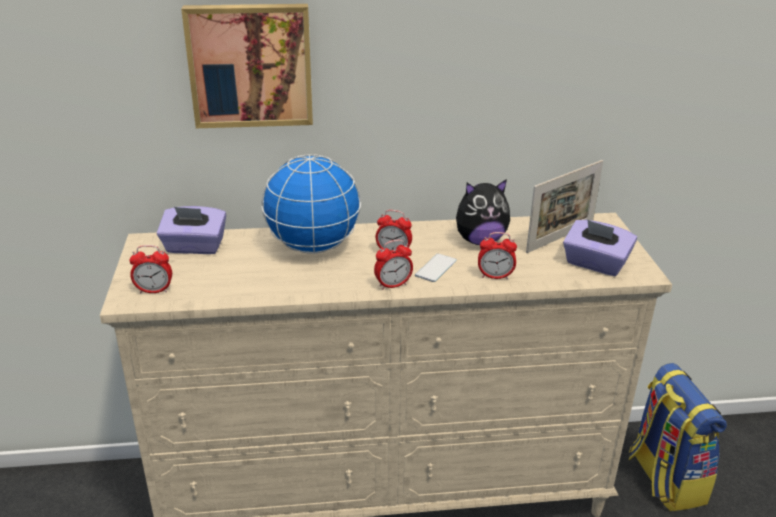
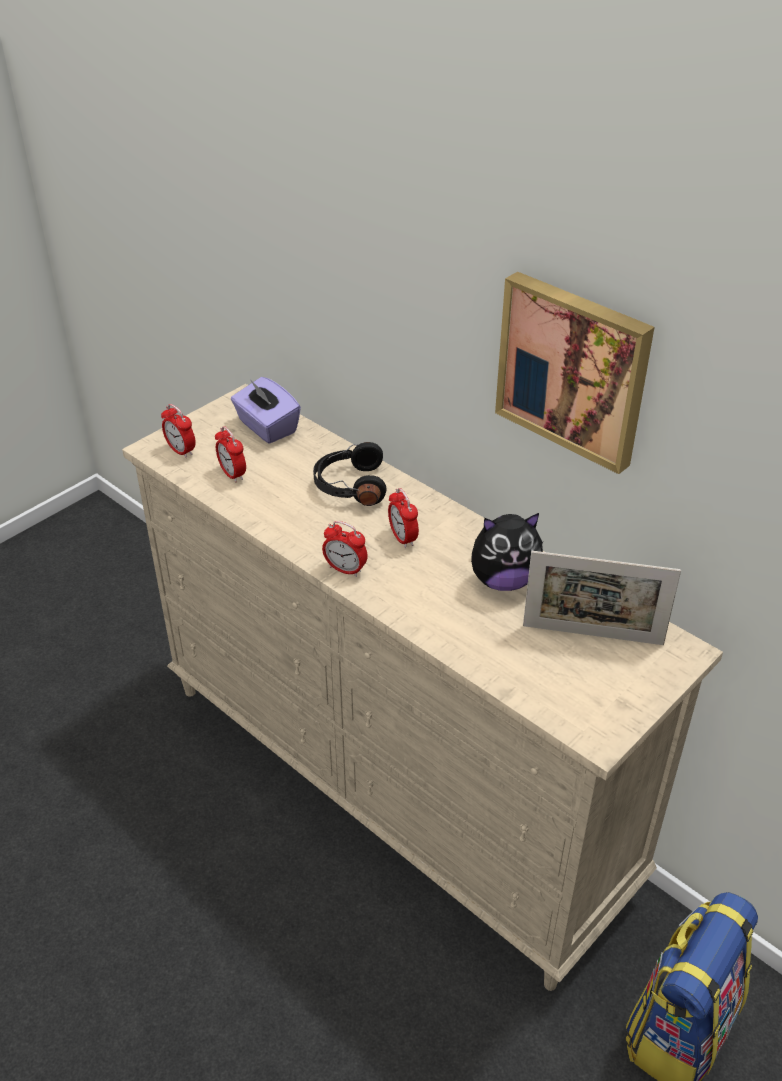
camera: 50 degrees right, 10 degrees up
picture [181,4,313,128] -> picture moved to [495,272,655,474]
globe [262,154,361,254] -> black headphones [313,442,386,506]
phone [415,254,457,282] -> none
plush toy [456,179,510,245] -> plush toy turned 45 degrees counterclockwise [471,513,543,591]
alarm clock [478,232,517,279] -> alarm clock moved to [215,426,246,483]
purple tissue box [563,220,637,276] -> none

